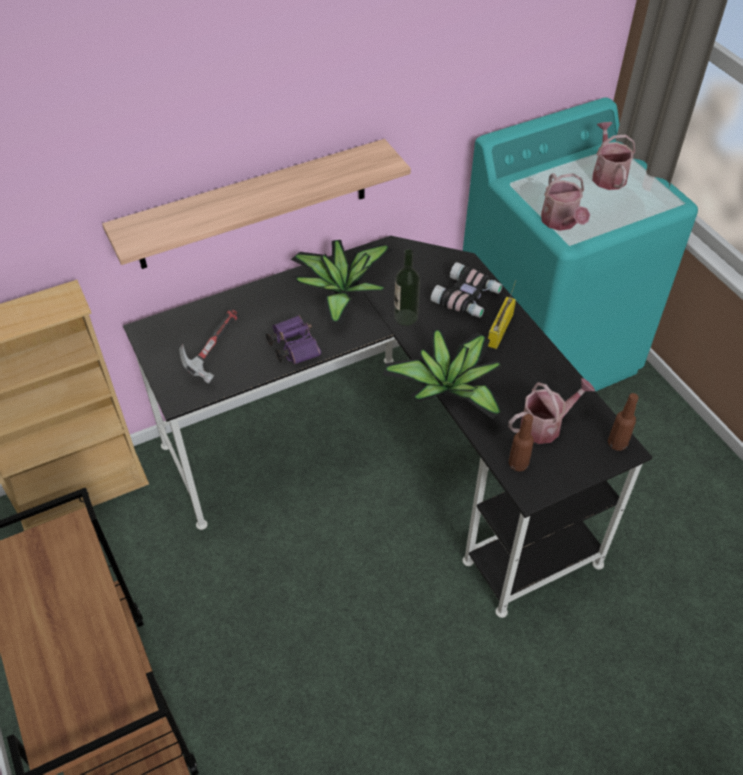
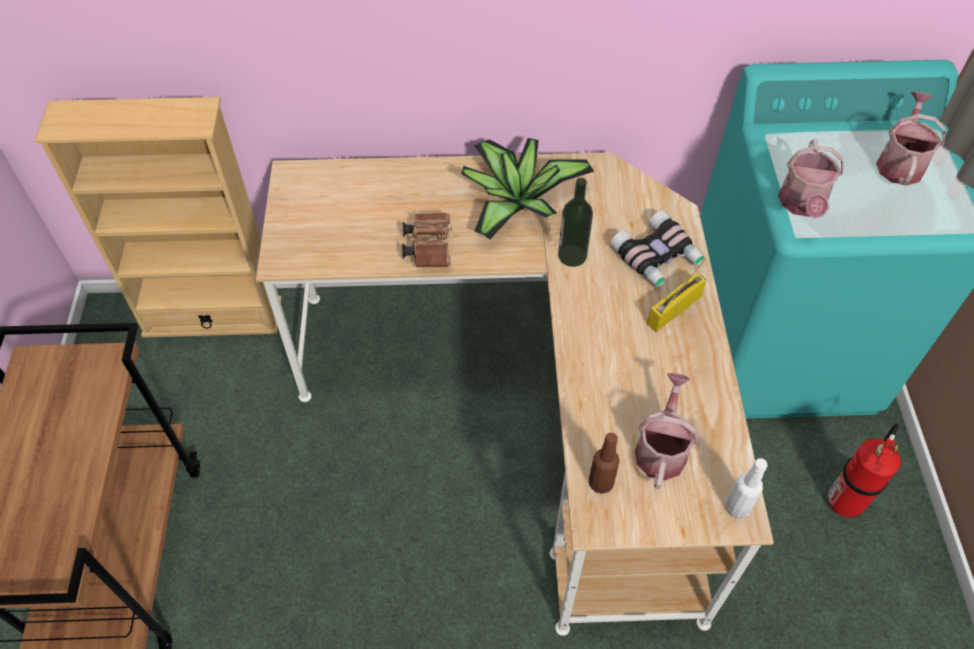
camera: 25 degrees right, 5 degrees up
shelf [102,139,411,269] -> none
black desk [123,236,653,618] -> beige desk [256,152,774,636]
hammer [179,308,239,384] -> none
purple binoculars [266,315,321,365] -> brown binoculars [402,213,452,267]
potted plant [383,329,504,419] -> none
watering can [508,378,595,444] -> watering can turned 75 degrees counterclockwise [635,373,698,489]
brown bottle [608,393,638,451] -> white bottle [725,458,767,518]
none -> fire extinguisher [828,423,901,518]

